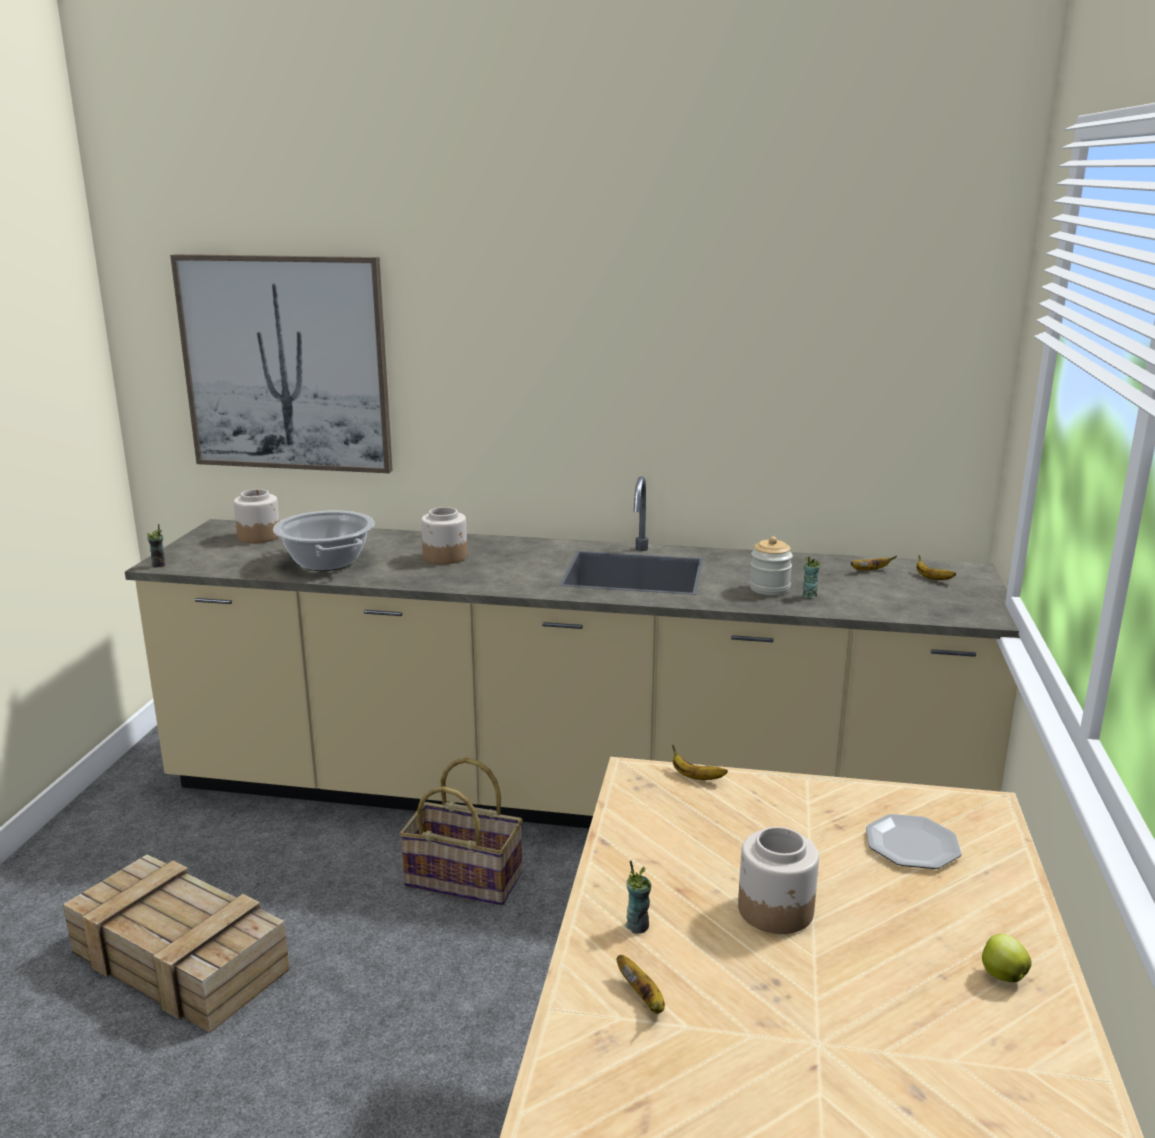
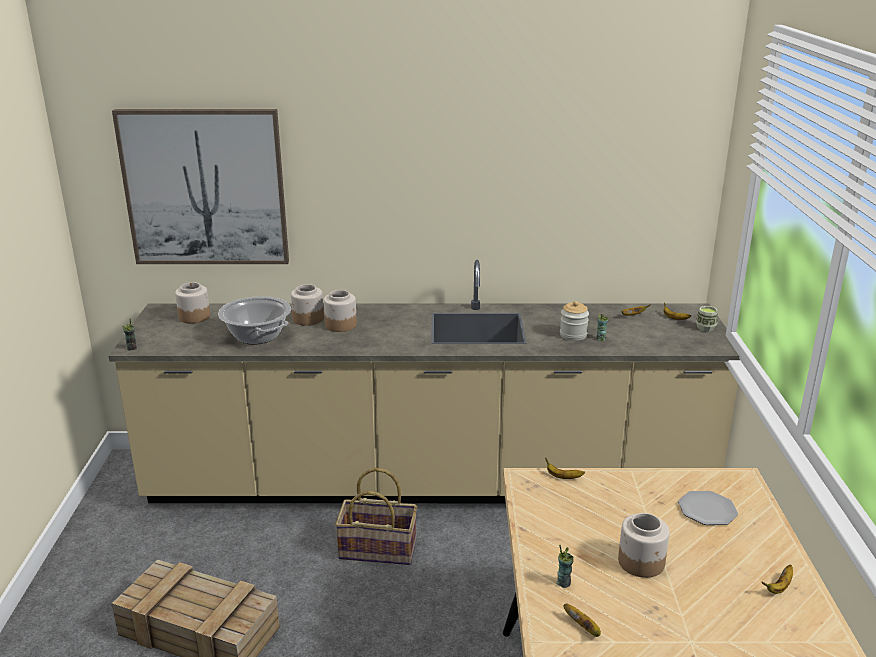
camera: 10 degrees left, 5 degrees up
apple [982,934,1032,982] -> banana [762,565,793,594]
none -> jar [291,284,324,326]
none -> cup [696,306,718,332]

